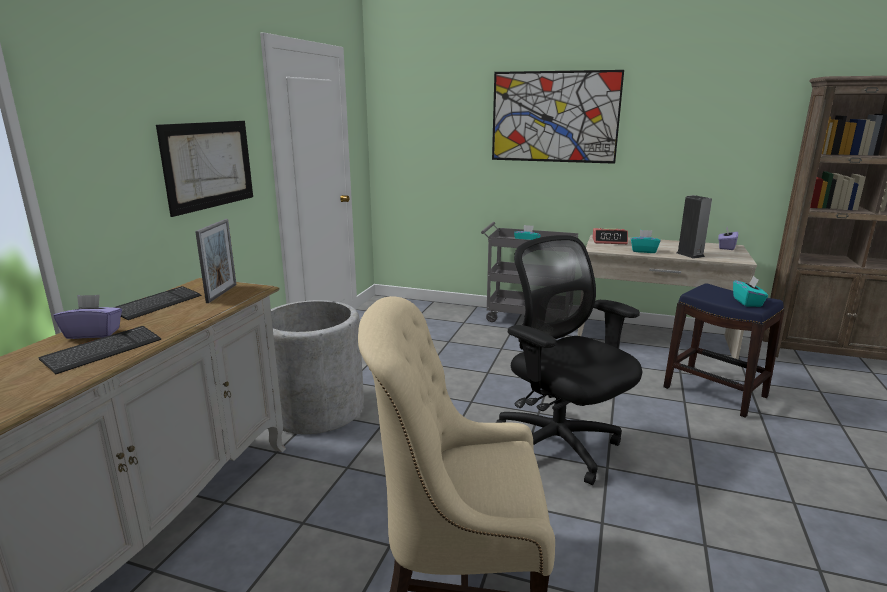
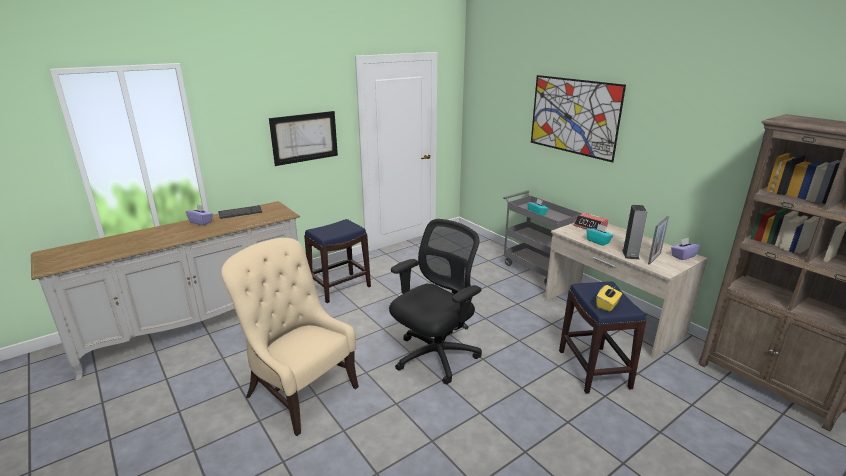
camera: 35 degrees right, 5 degrees up
keyboard [39,326,161,375] -> none
picture frame [195,219,237,303] -> picture frame moved to [648,216,669,265]
grey planter [271,300,364,434] -> stool [304,219,371,303]
black office chair [496,235,642,485] -> black office chair turned 45 degrees clockwise [389,219,482,384]
turquoise tissue box [733,276,768,307] -> yellow tissue box [596,285,622,312]

